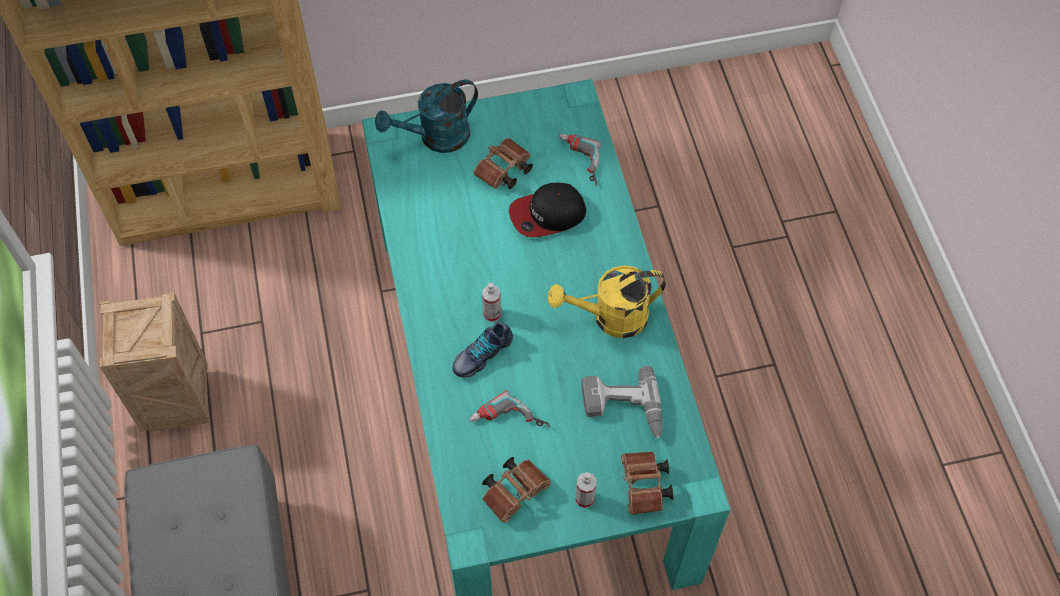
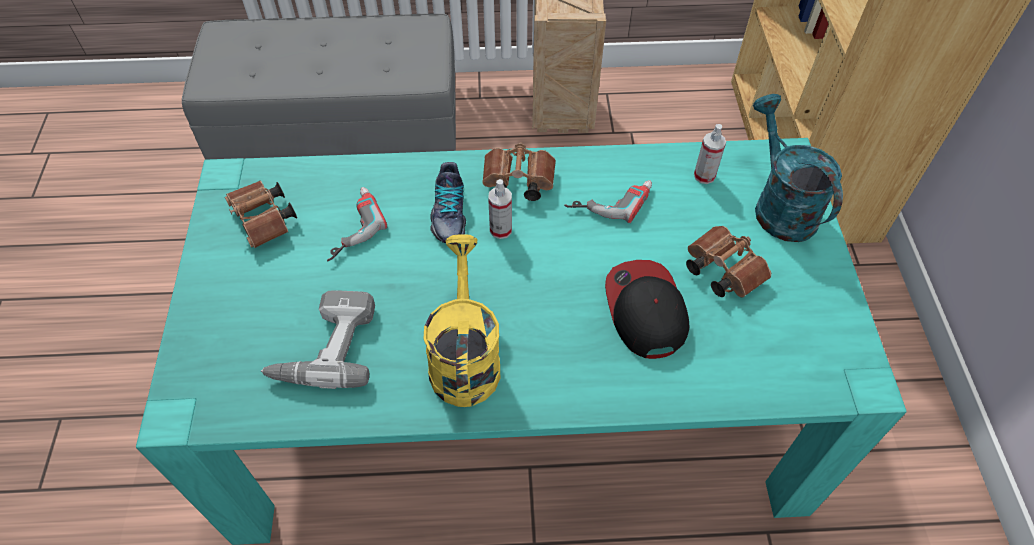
camera: 100 degrees right, 5 degrees down
shoe [453,321,513,378] -> shoe turned 150 degrees counterclockwise [430,162,466,243]
power drill [559,134,601,186] -> power drill moved to [564,180,652,223]
spray bottle [576,472,597,508] -> spray bottle moved to [694,124,726,184]
brown binoculars [621,452,673,515] -> brown binoculars moved to [482,142,556,201]

